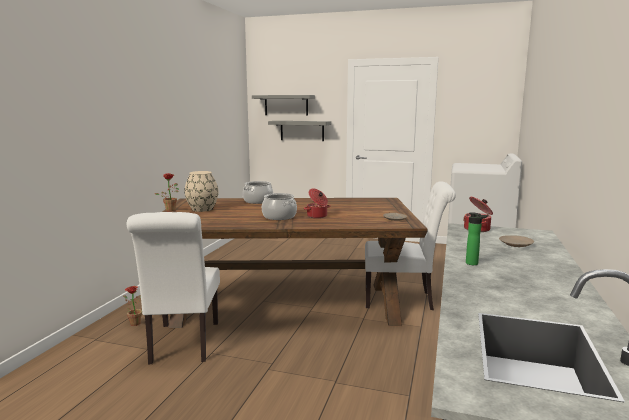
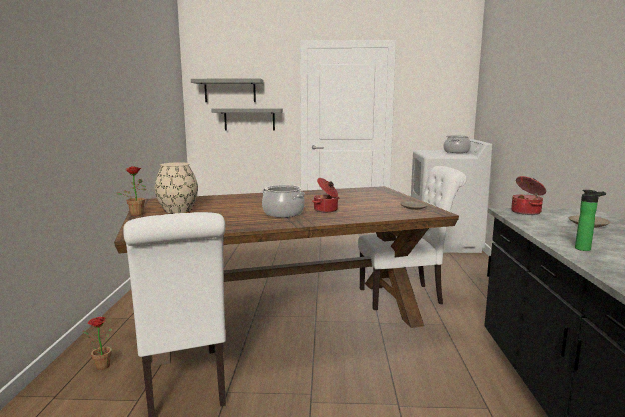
camera: 15 degrees left, 0 degrees up
cooking pot [243,181,273,204] -> cooking pot moved to [444,135,471,153]

